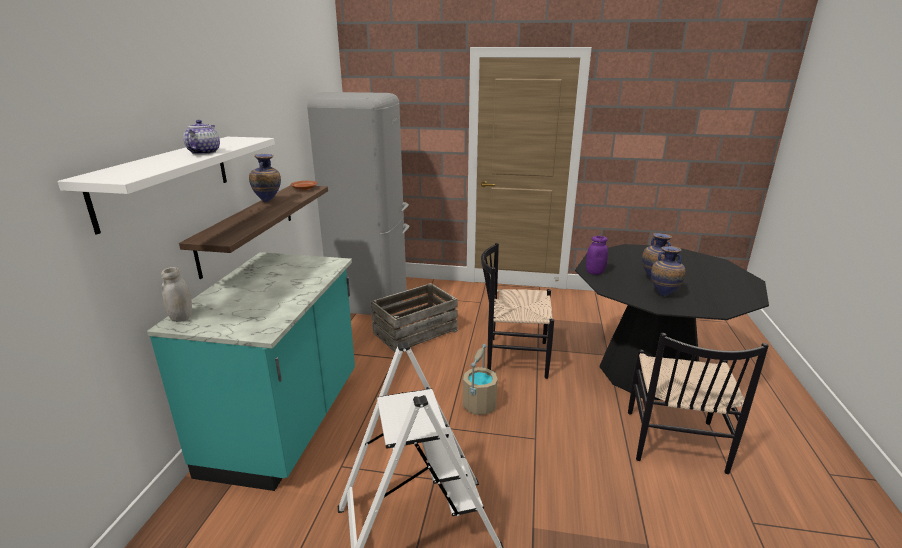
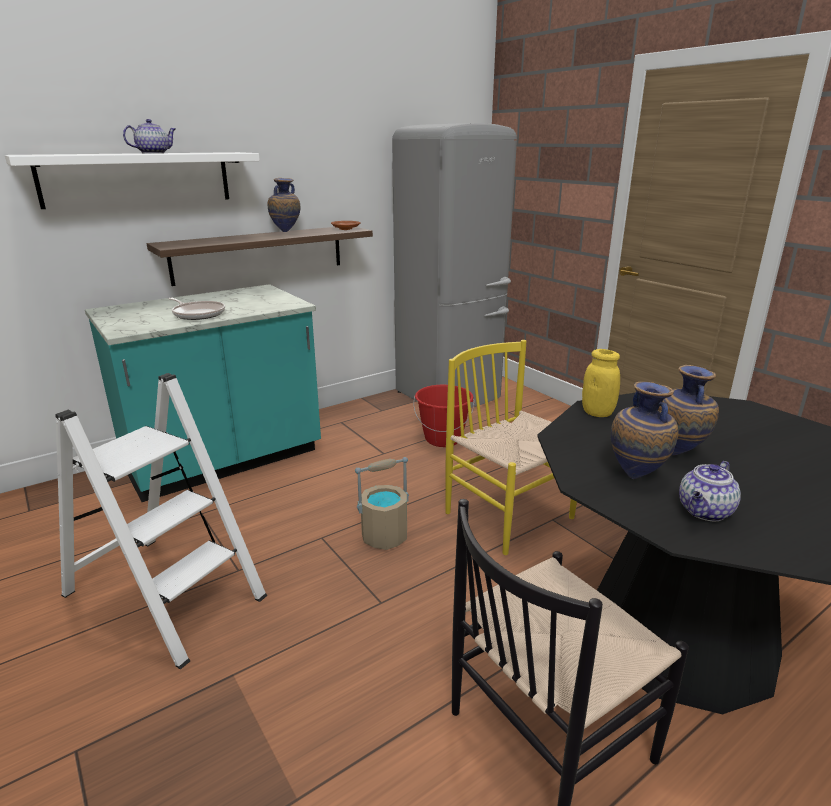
camera: 45 degrees right, 0 degrees up
white jar [161,267,192,322] -> none
crate [371,283,458,352] -> red bucket [413,385,475,447]
black chair [481,243,554,379] -> yellow chair [445,340,577,555]
purple jar [586,236,608,275] -> yellow jar [582,349,620,417]
none -> frying pan [168,298,225,320]
none -> teapot [679,461,741,521]

